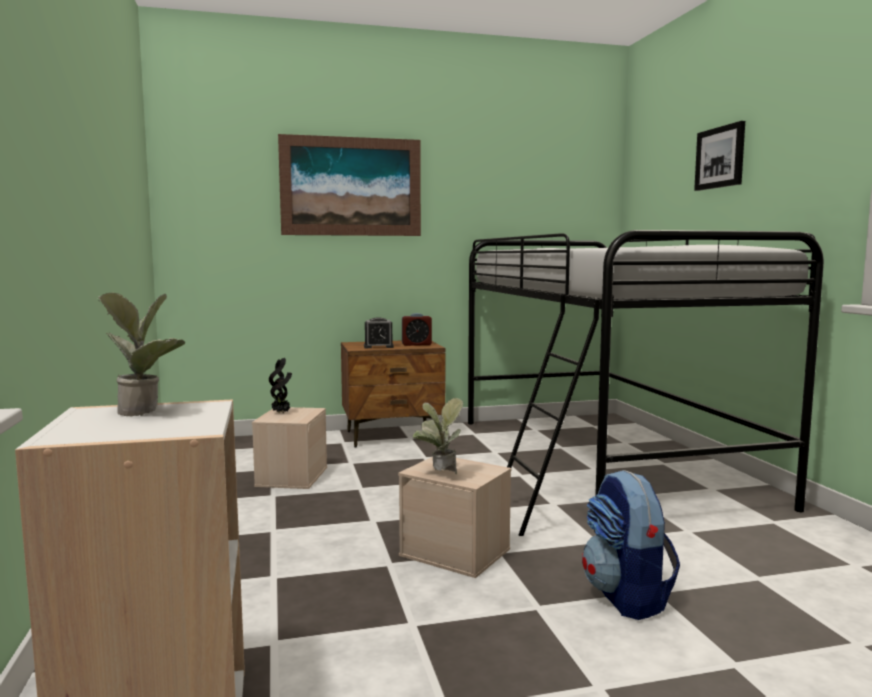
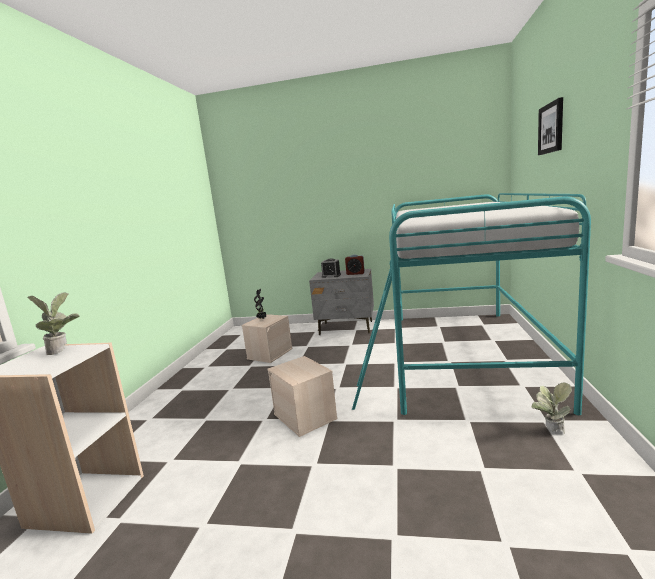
camera: 25 degrees right, 5 degrees up
picture [278,134,421,236] -> none
brown nightstand [341,340,445,448] -> grey nightstand [309,269,374,335]
potted plant [413,398,464,474] -> potted plant moved to [532,383,572,434]
black bed [468,230,824,536] -> turquoise bed [352,193,591,415]
backpack [582,470,680,620] -> none

